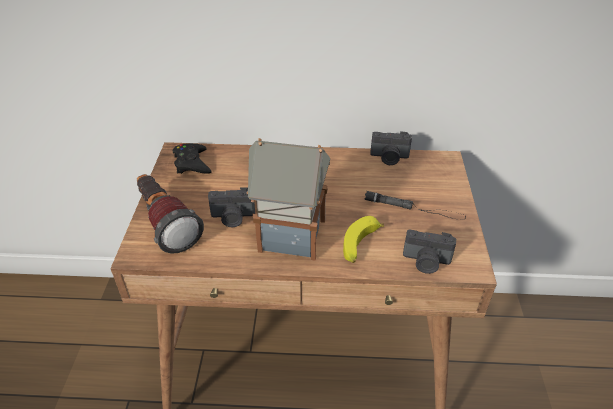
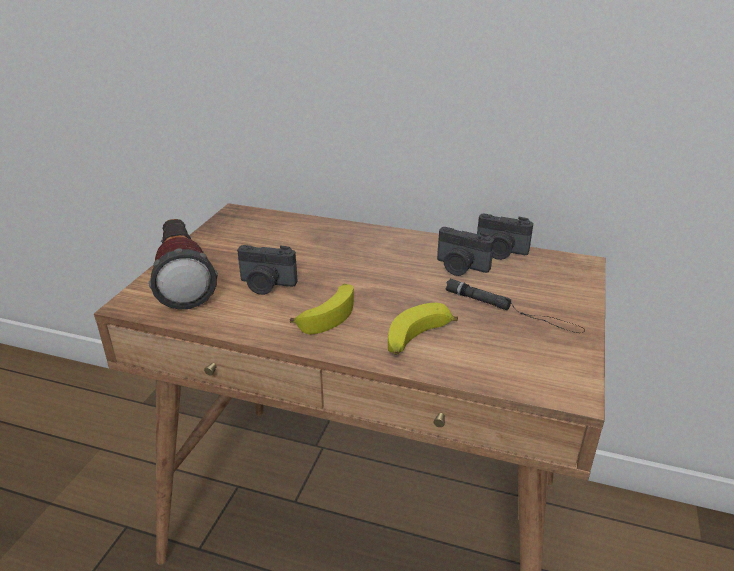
camera: 15 degrees right, 10 degrees down
black game controller [173,143,212,174] -> none
toy house [246,138,330,261] -> banana [290,283,354,334]
camera [403,229,456,274] -> camera moved to [437,227,494,276]

